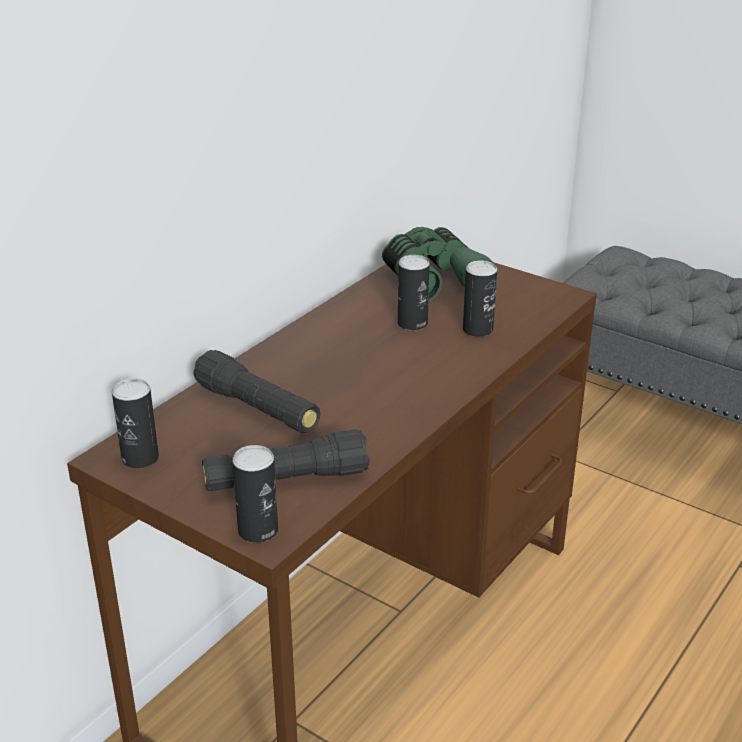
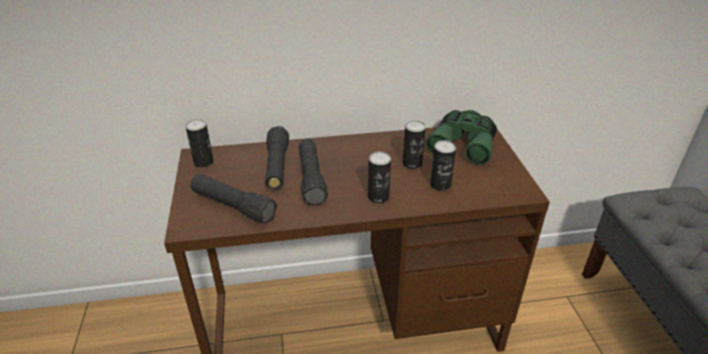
camera: 45 degrees right, 5 degrees up
can [232,445,278,543] -> can moved to [368,151,391,204]
none -> black flashlight [299,139,328,205]

